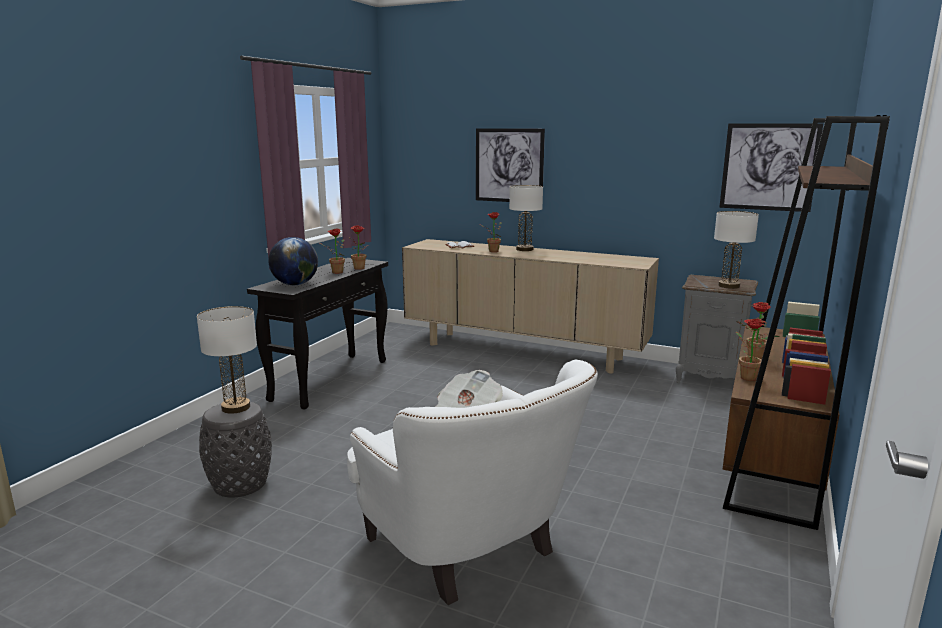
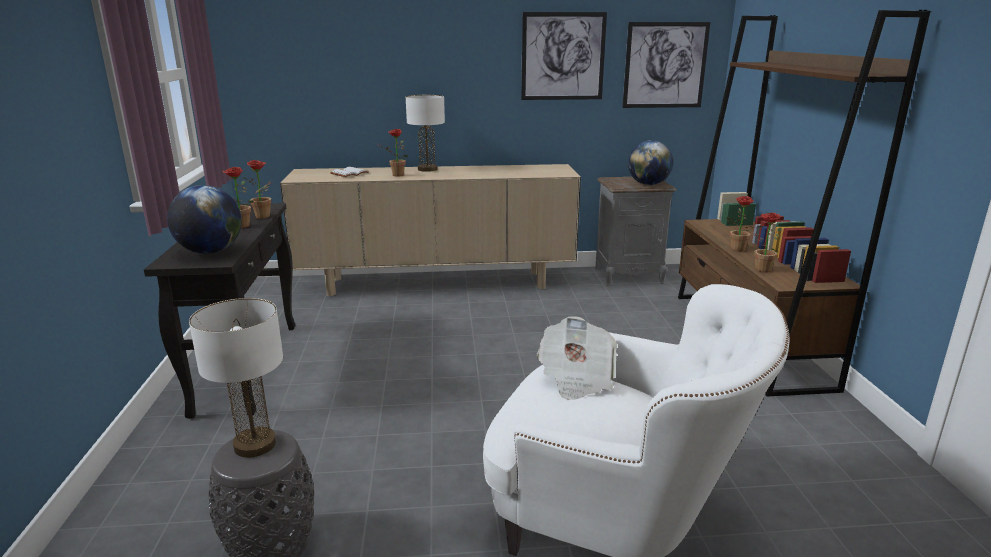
camera: 30 degrees left, 5 degrees up
picture [476,128,545,202] -> picture moved to [521,12,607,100]
table lamp [714,211,759,289] -> globe [628,140,673,185]

